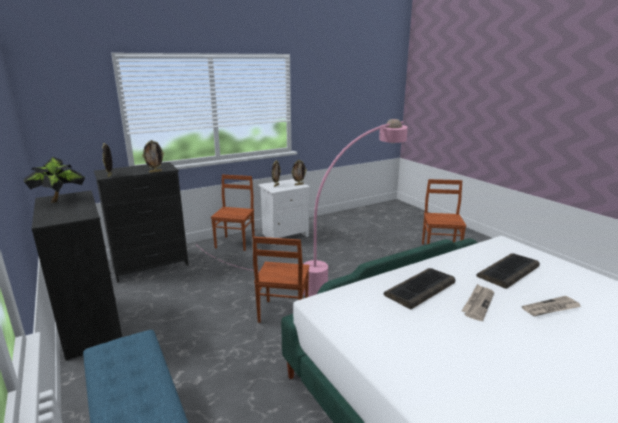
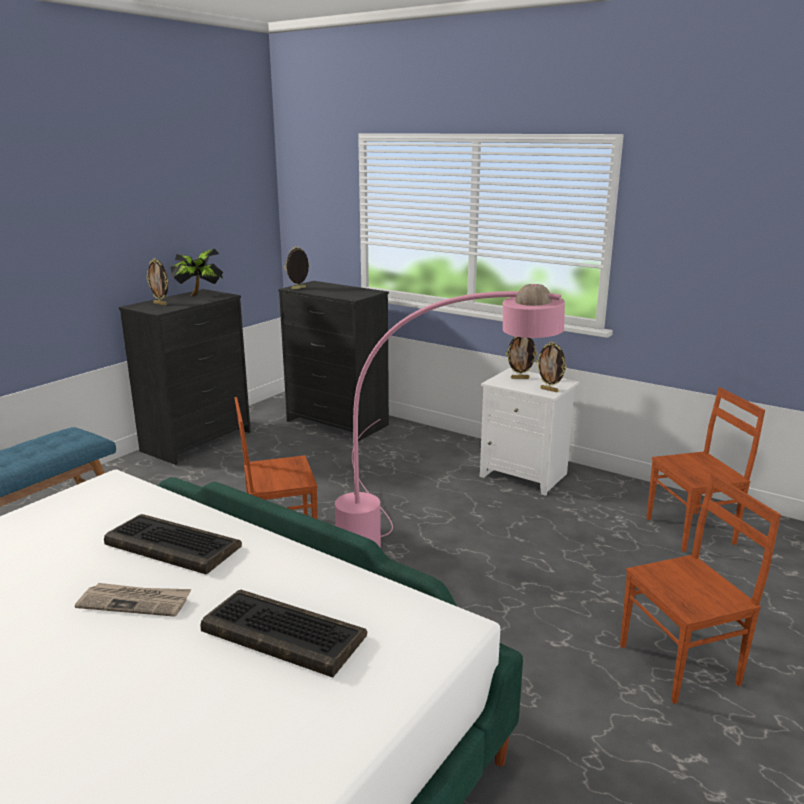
camera: 65 degrees right, 0 degrees up
picture frame [142,140,164,173] -> picture frame moved to [146,258,168,305]
brown chair [211,174,255,251] -> brown chair moved to [646,387,765,552]
newspaper [522,296,582,316] -> none

